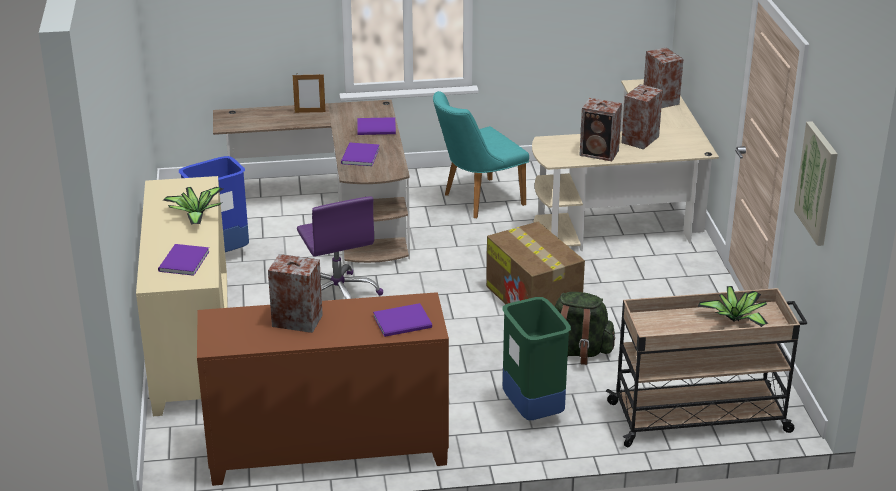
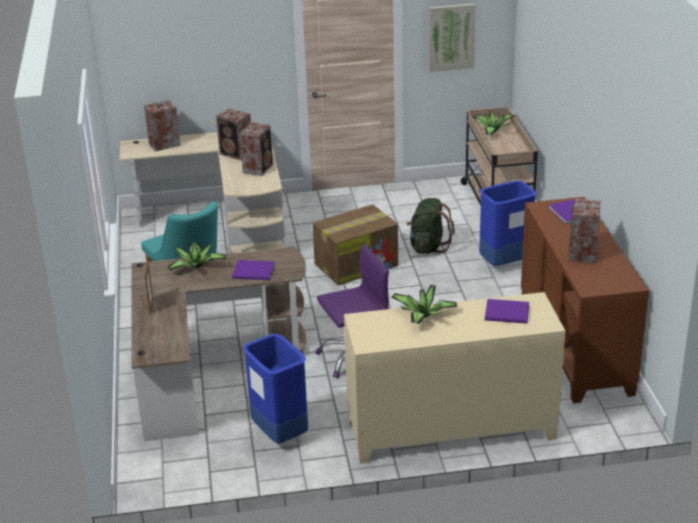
camera: 90 degrees left, 0 degrees up
purple book [357,117,396,135] -> potted plant [167,242,227,271]
green trash can [502,297,571,420] -> blue trash can [479,181,536,266]

